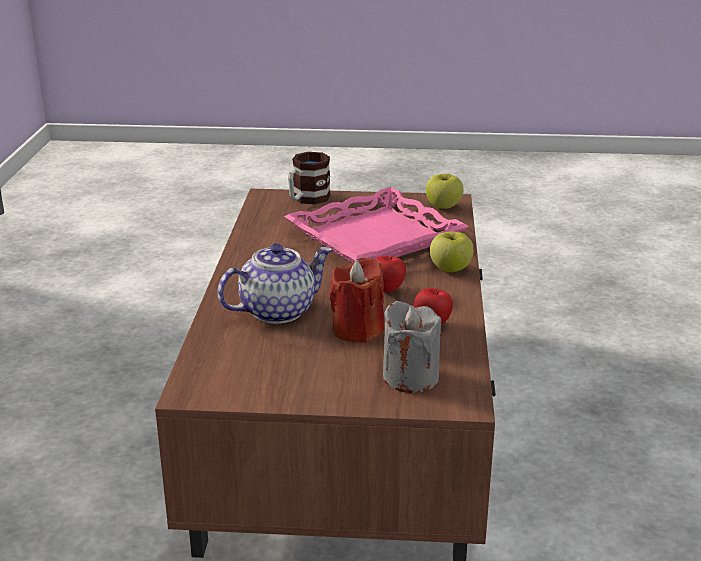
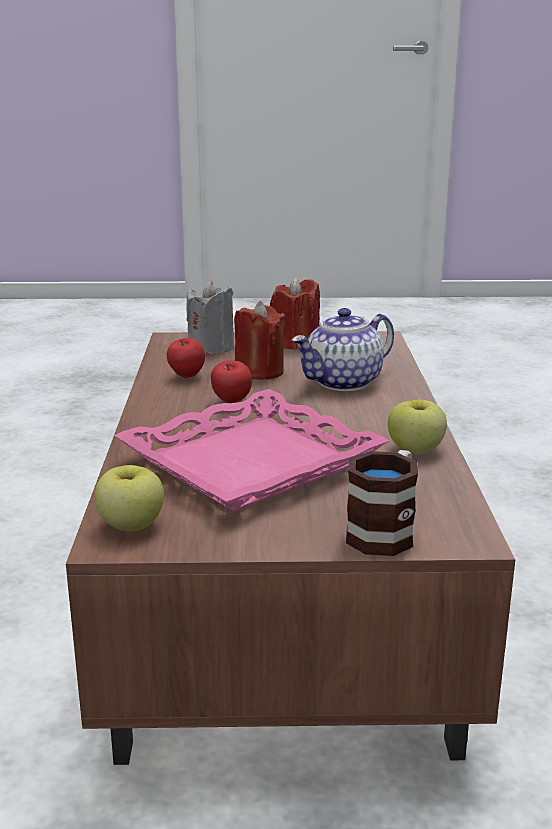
camera: 175 degrees right, 5 degrees down
apple [430,231,474,272] -> apple moved to [388,400,447,454]
none -> red candle [270,277,320,350]

